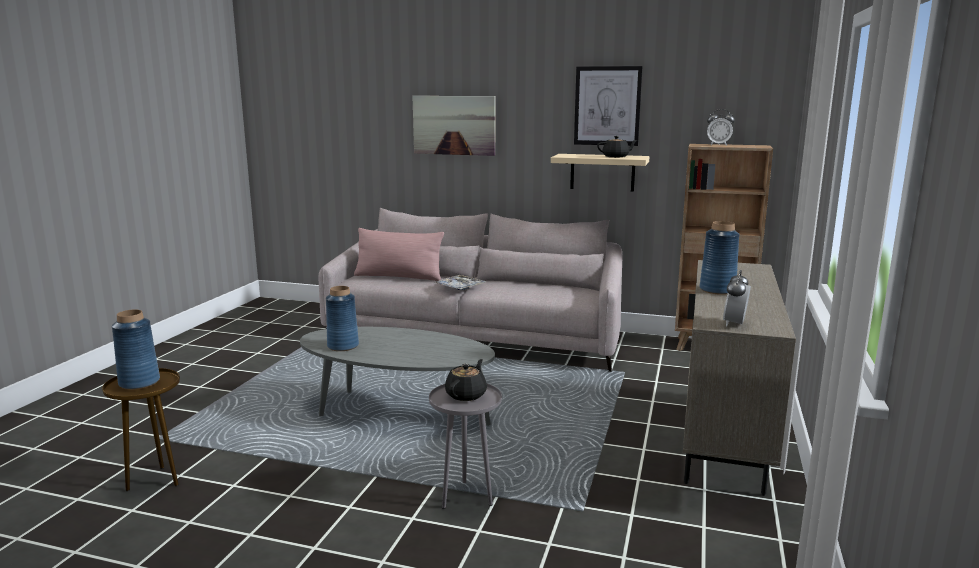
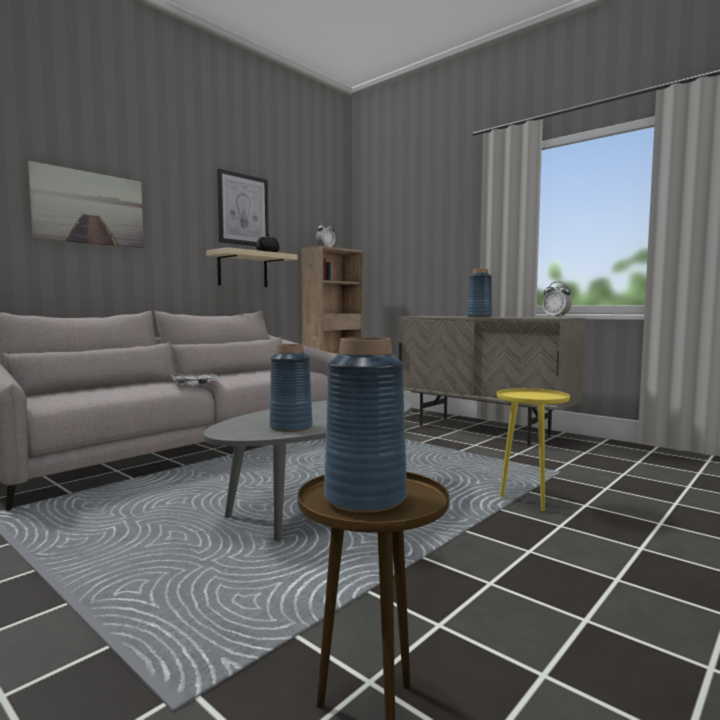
camera: 65 degrees left, 10 degrees down
pink pillow [354,228,444,281] -> none
grey side table [429,384,502,509] -> yellow side table [497,388,570,512]
black teapot [445,359,487,401] -> none

